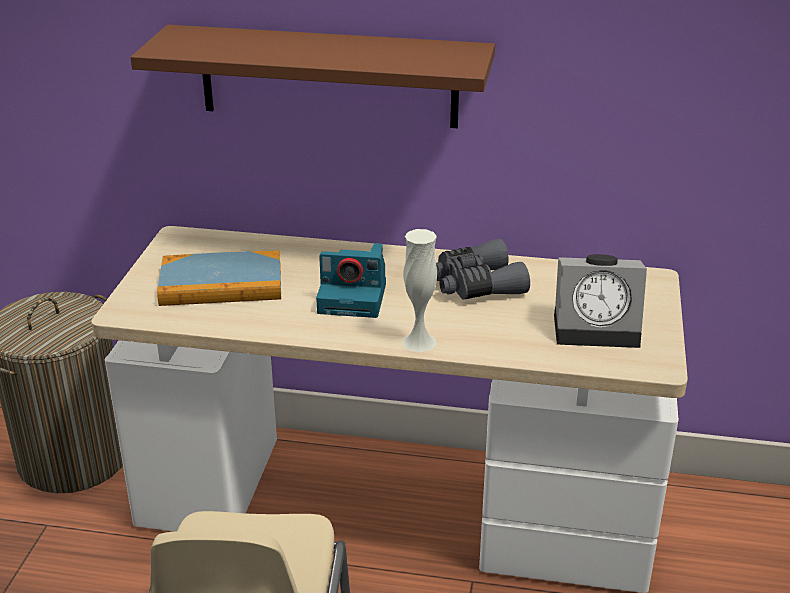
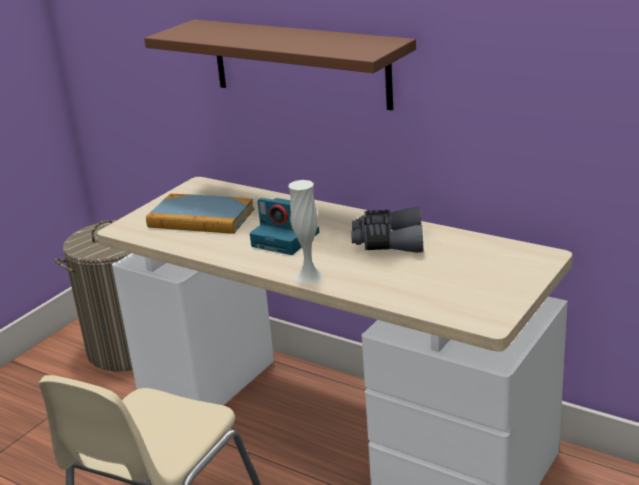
camera: 25 degrees right, 5 degrees down
alarm clock [554,254,647,348] -> none

